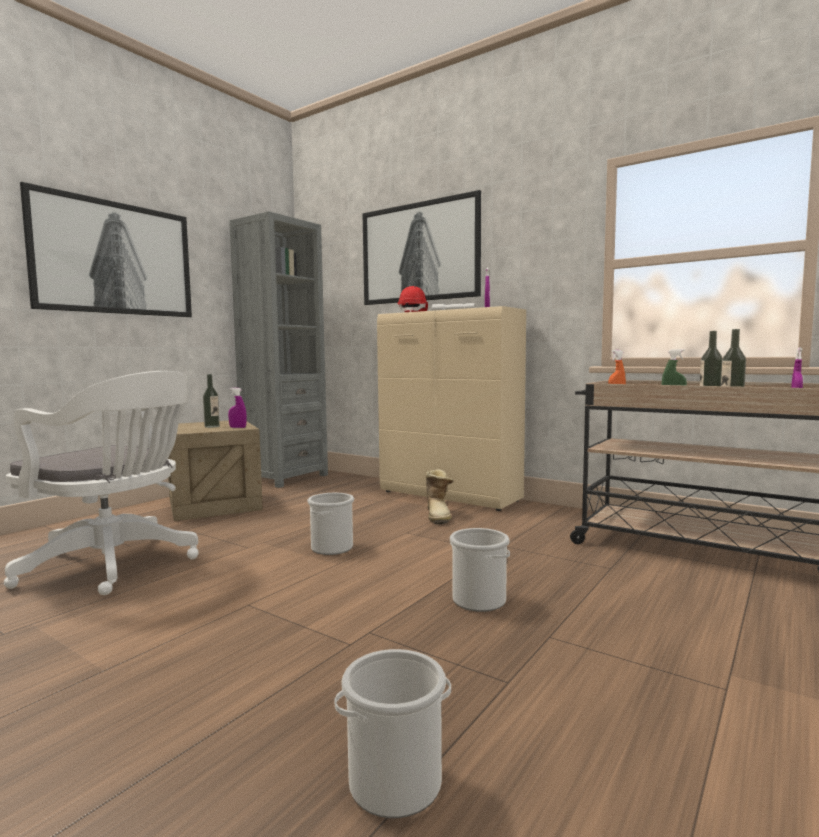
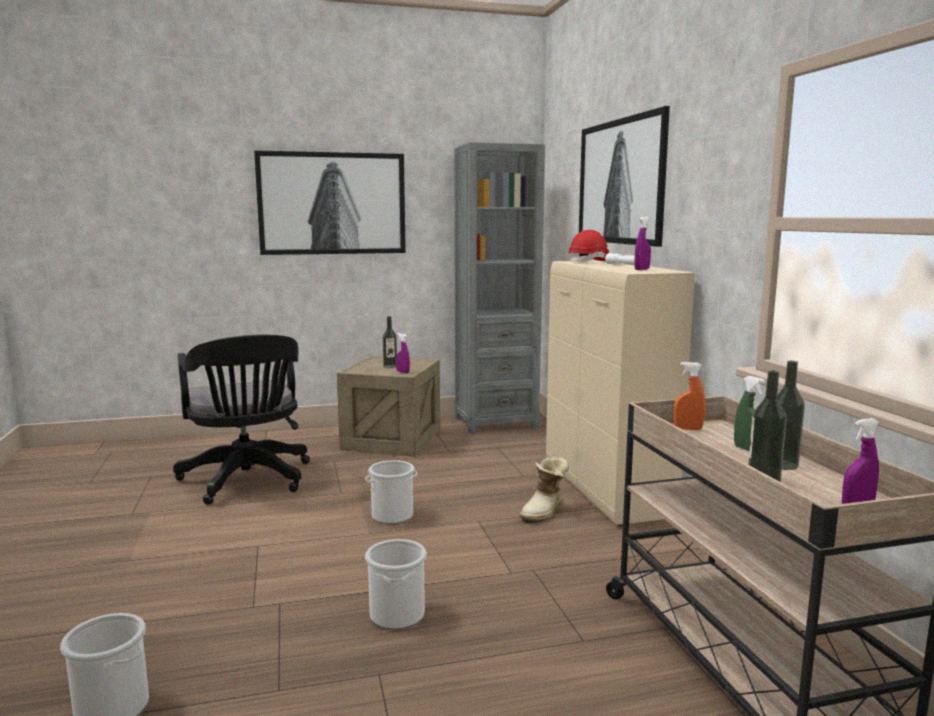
camera: 40 degrees right, 5 degrees up
white office chair [4,371,199,595] -> black office chair [173,334,310,505]

